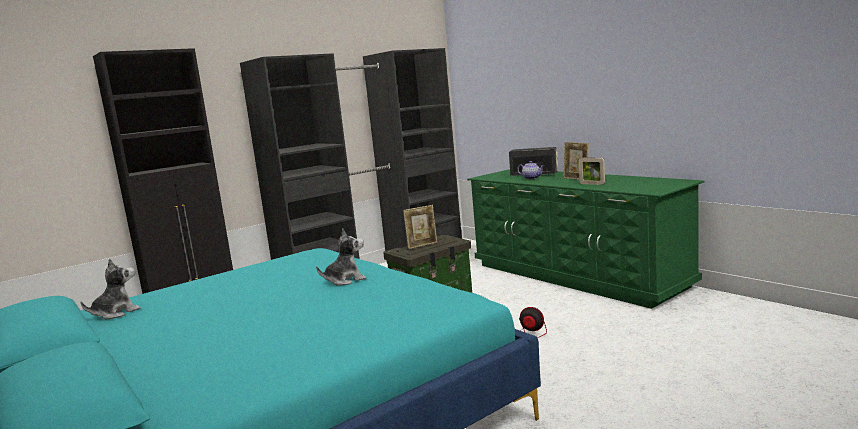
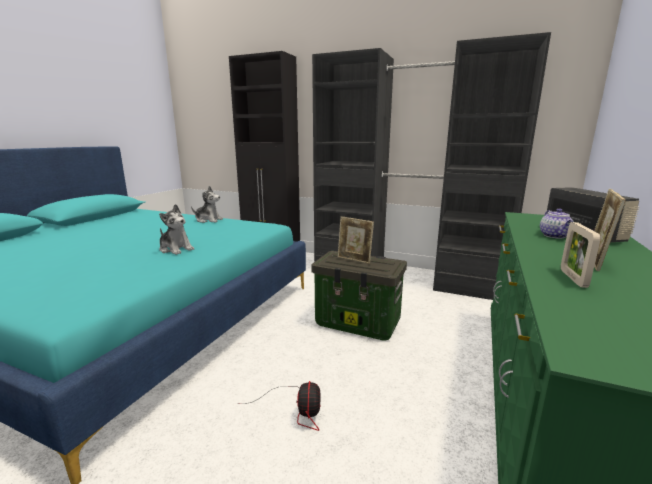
camera: 60 degrees right, 5 degrees up
plush toy [81,258,141,319] -> plush toy moved to [191,186,223,223]

